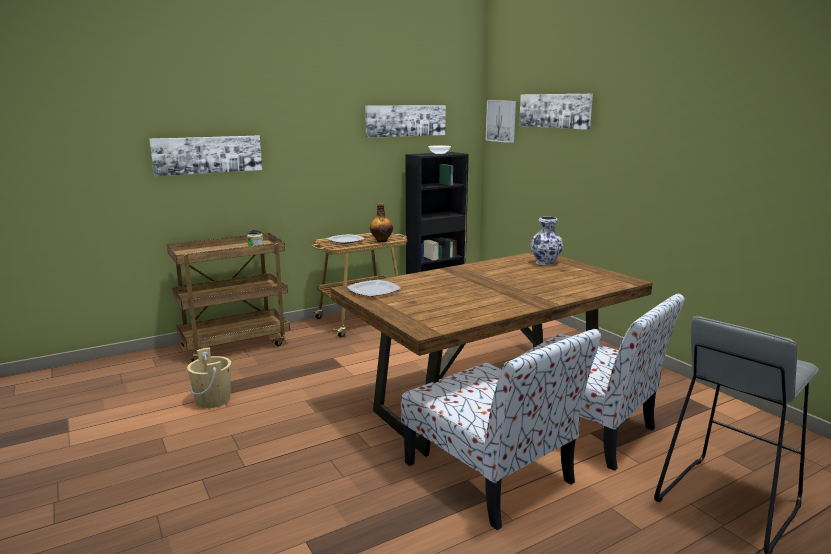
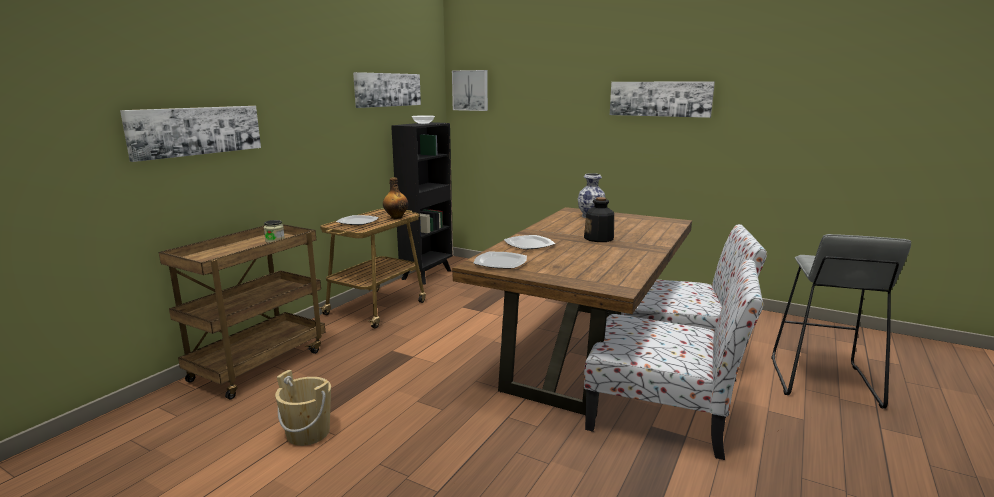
camera: 30 degrees left, 0 degrees up
picture [519,94,593,130] -> picture moved to [610,81,715,118]
none -> plate [504,235,555,250]
none -> bottle [584,197,614,242]

